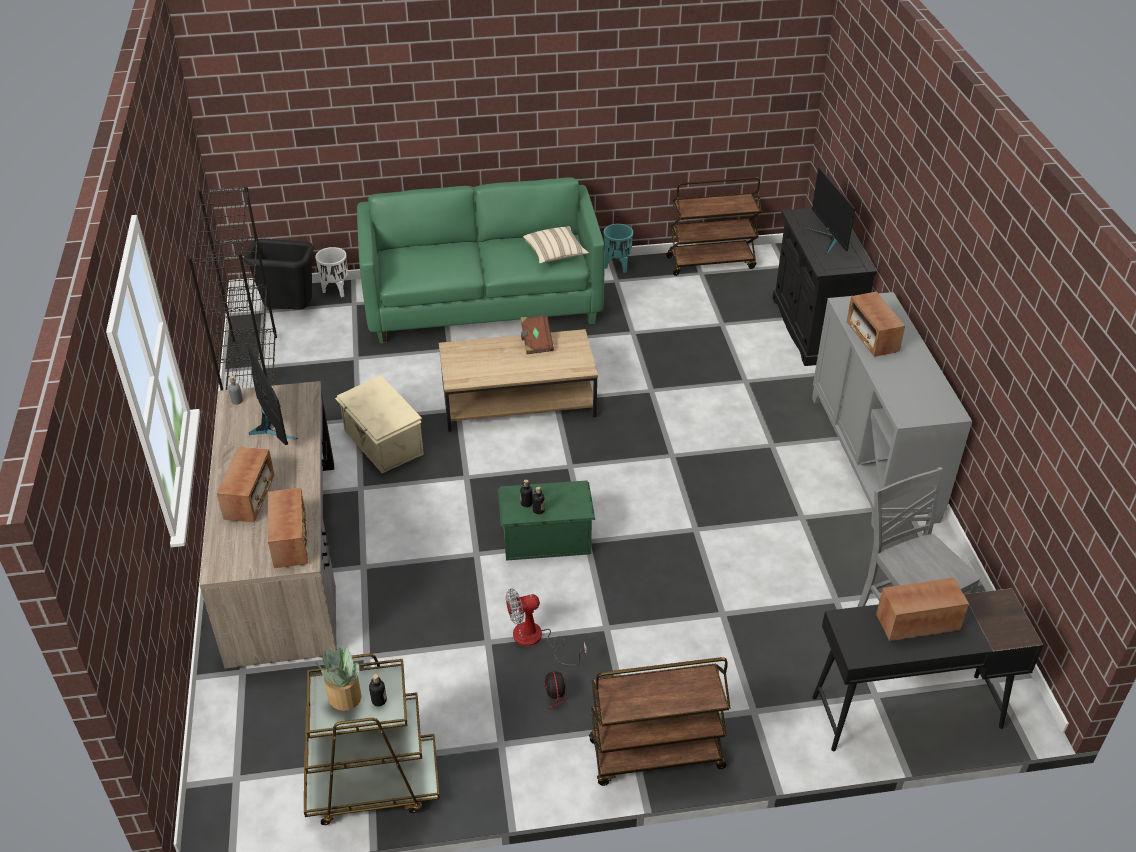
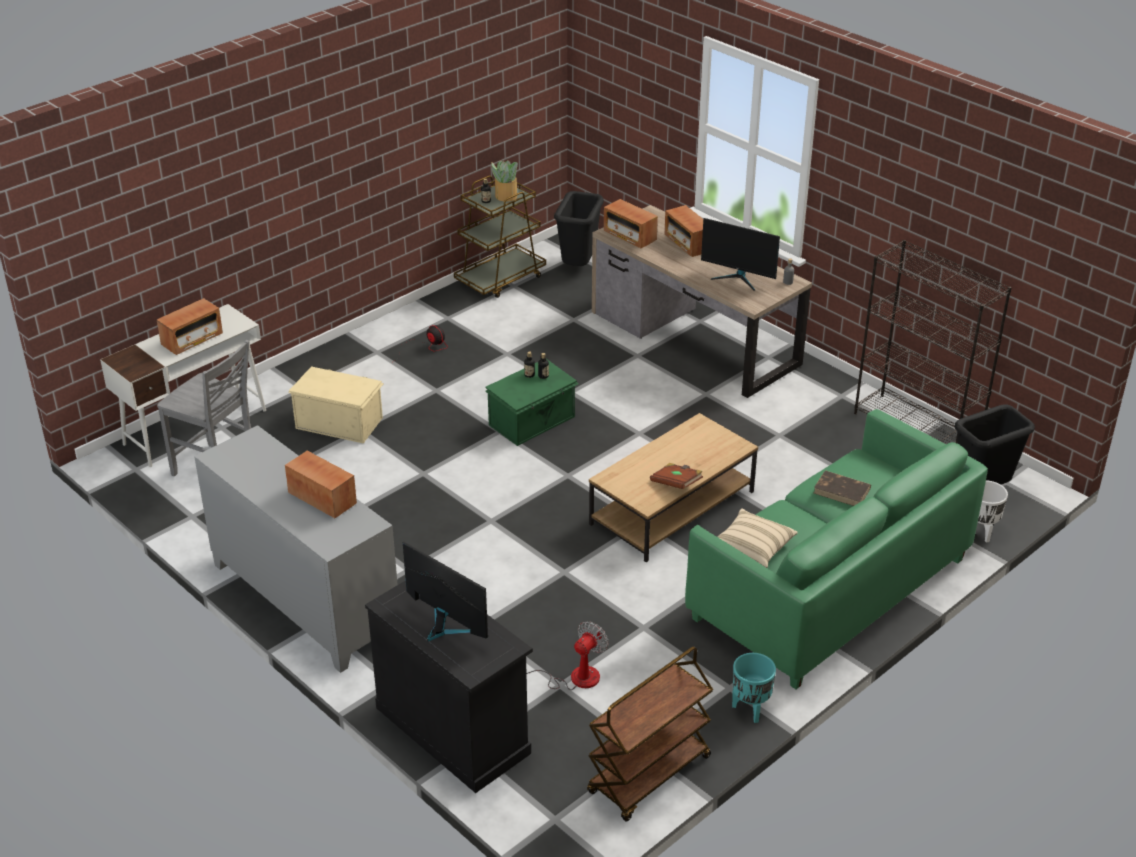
camera: 145 degrees right, 5 degrees down
beige storage box [335,375,424,473] -> beige storage box moved to [288,366,384,443]
fan [506,588,587,666] -> fan moved to [526,621,608,690]
brown cart [589,657,731,786] -> none
black desk [812,588,1043,751] -> white desk [100,304,266,467]
none -> black trash can [554,191,604,266]
none -> brown book [814,470,871,506]

